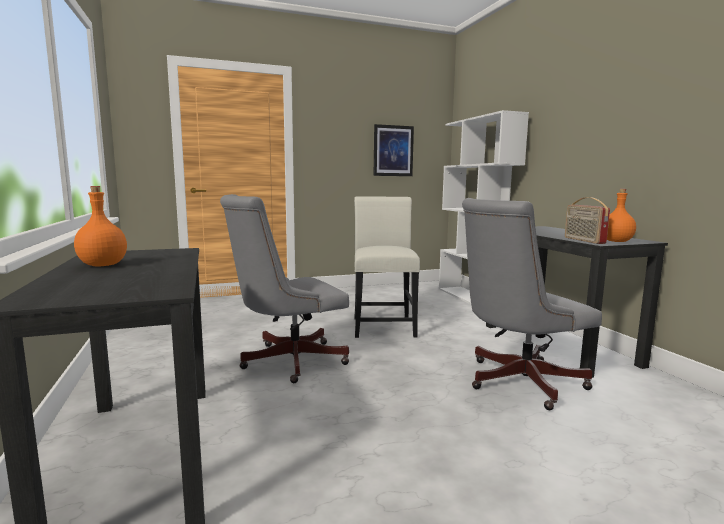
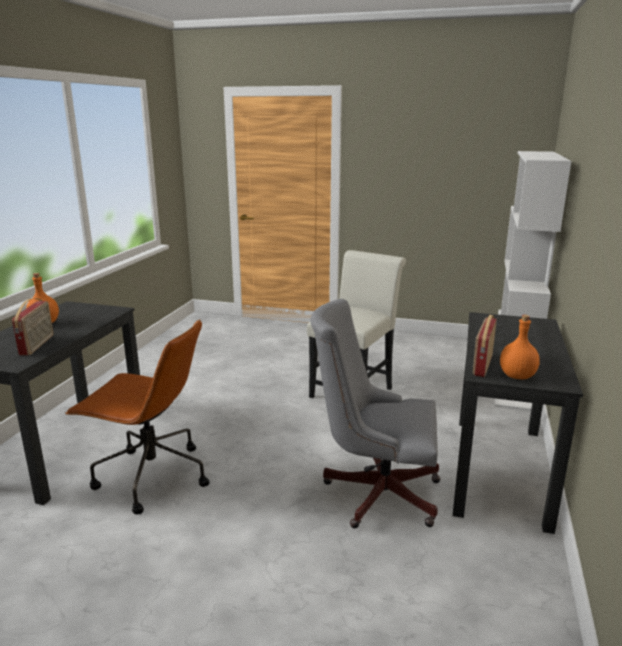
camera: 35 degrees right, 10 degrees up
grey office chair [220,194,349,383] -> none
picture [374,124,414,176] -> none
none -> radio [12,298,53,355]
none -> brown office chair [65,319,210,515]

